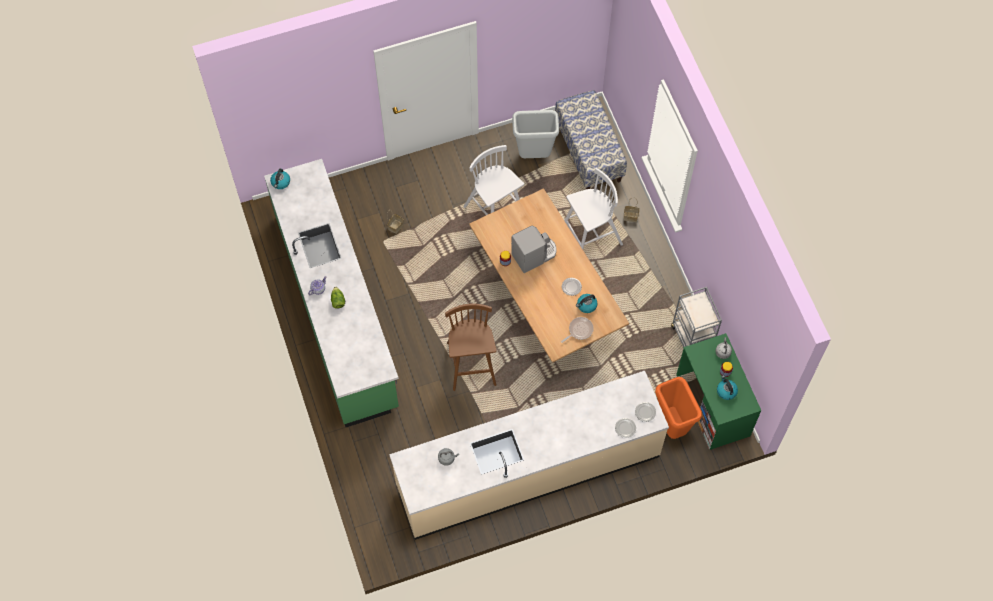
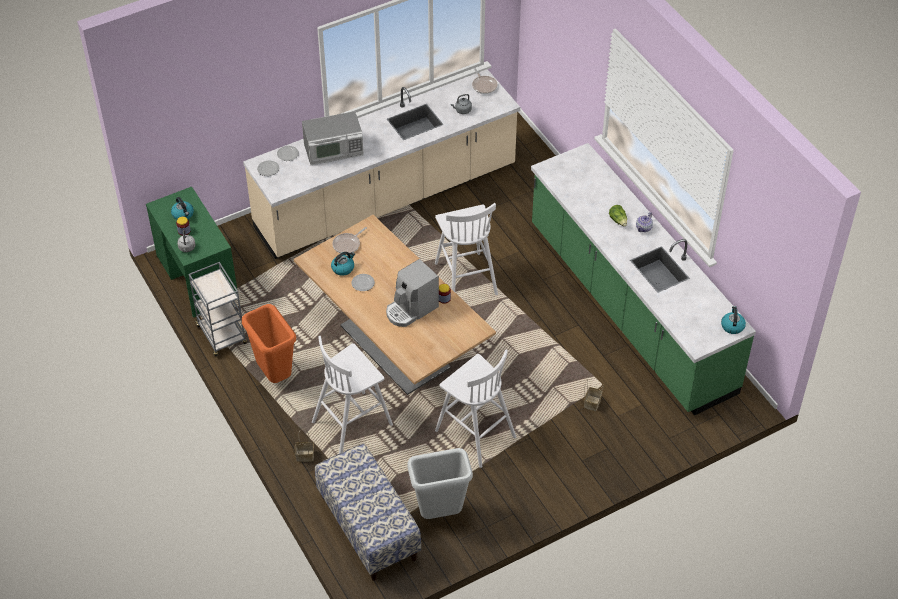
camera: 170 degrees right, 15 degrees down
brown stool [445,303,497,391] -> white stool [435,203,498,295]
orange trash can [655,377,702,439] -> orange trash can moved to [242,304,296,383]
none -> microwave [302,111,364,165]
none -> frying pan [472,67,498,94]

